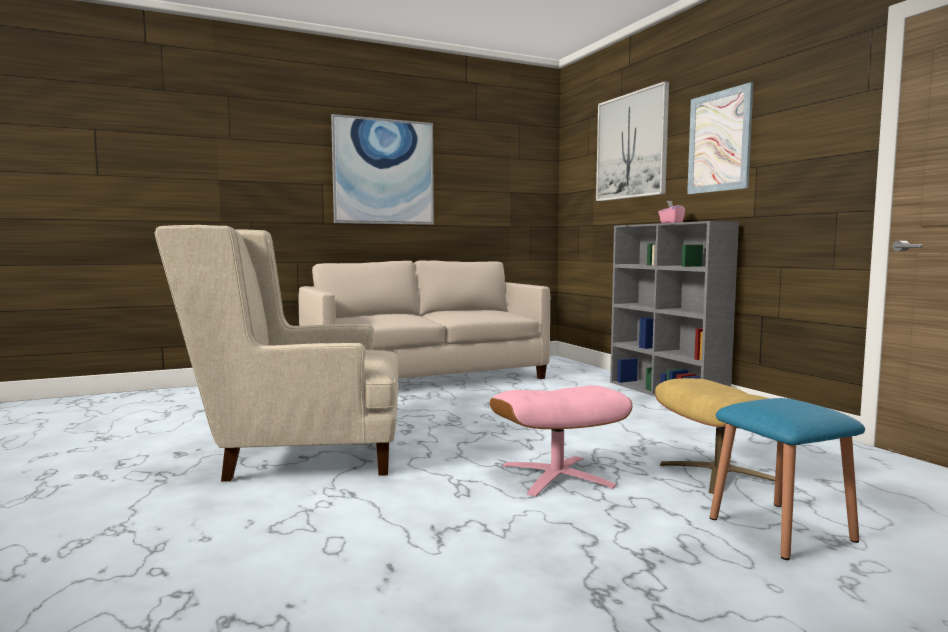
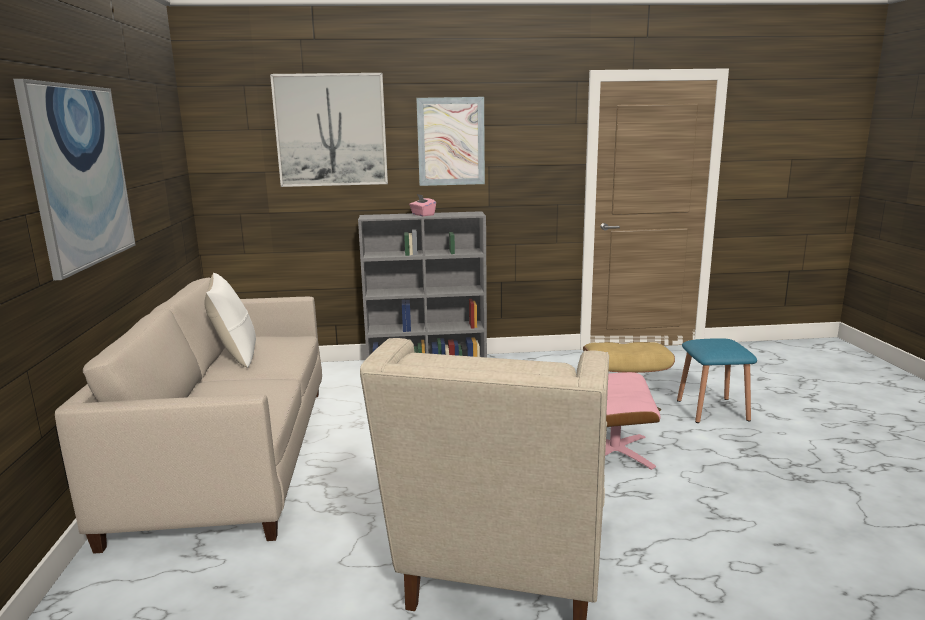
camera: 70 degrees left, 10 degrees up
none -> white pillow [205,273,256,368]

